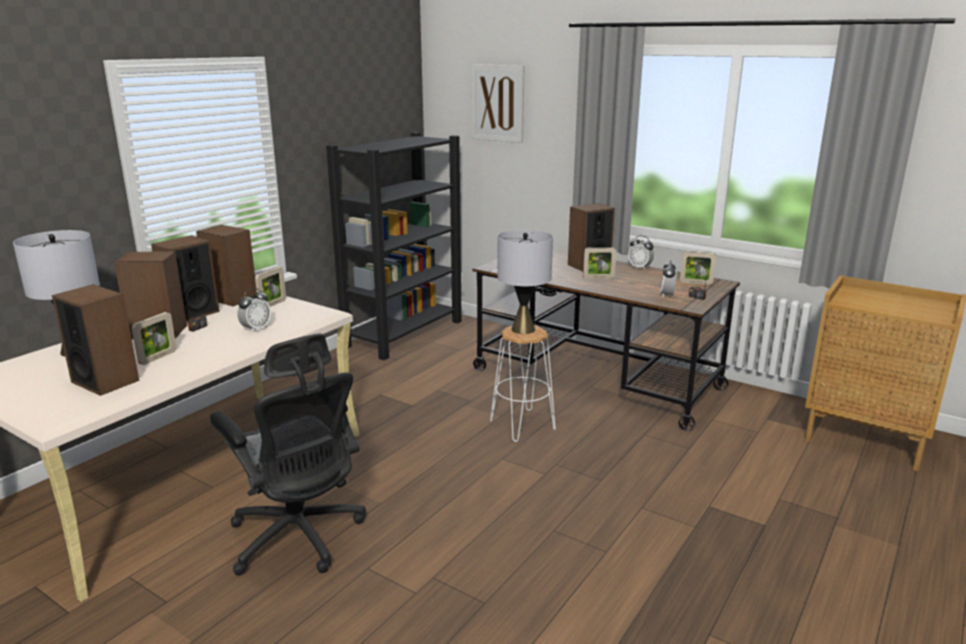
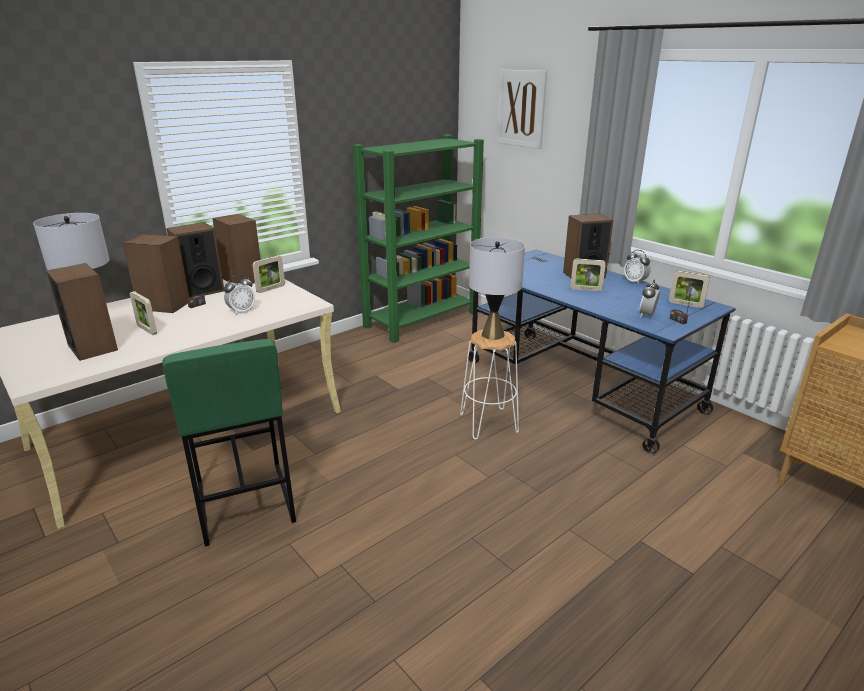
camera: 15 degrees right, 5 degrees up
picture frame [132,312,176,365] -> picture frame turned 90 degrees clockwise [130,291,157,335]
office chair [210,333,366,575] -> green stool [162,339,296,547]
black bookcase [326,132,462,360] -> green bookcase [353,134,484,343]
brown desk [473,250,740,431] -> blue desk [469,250,736,454]

